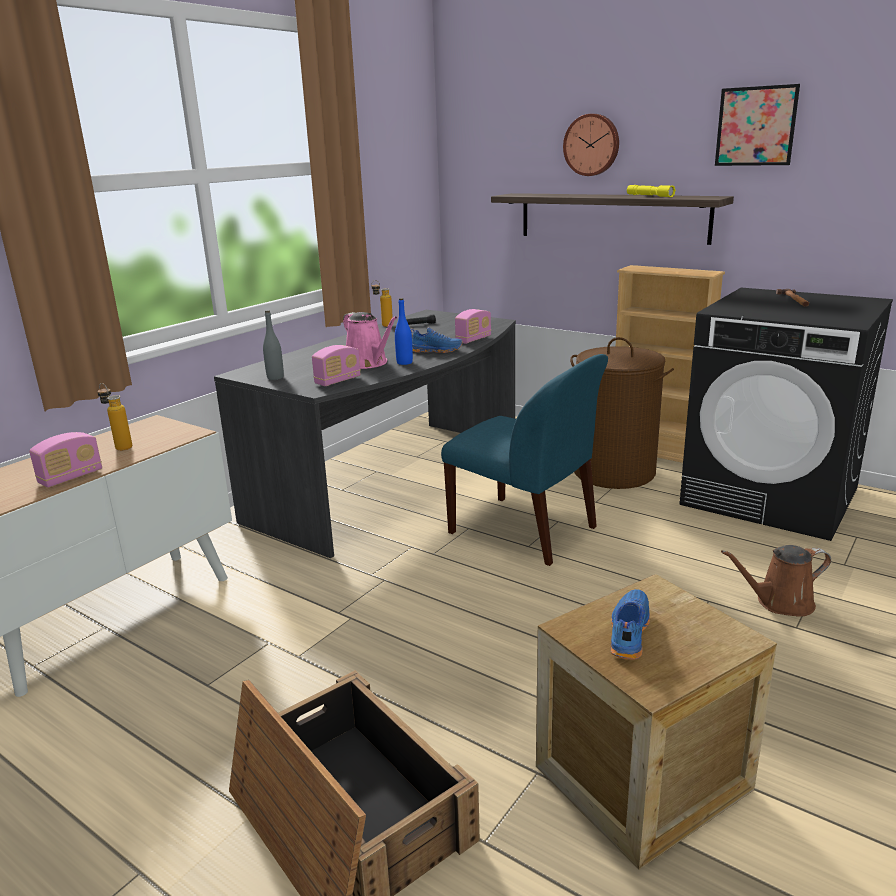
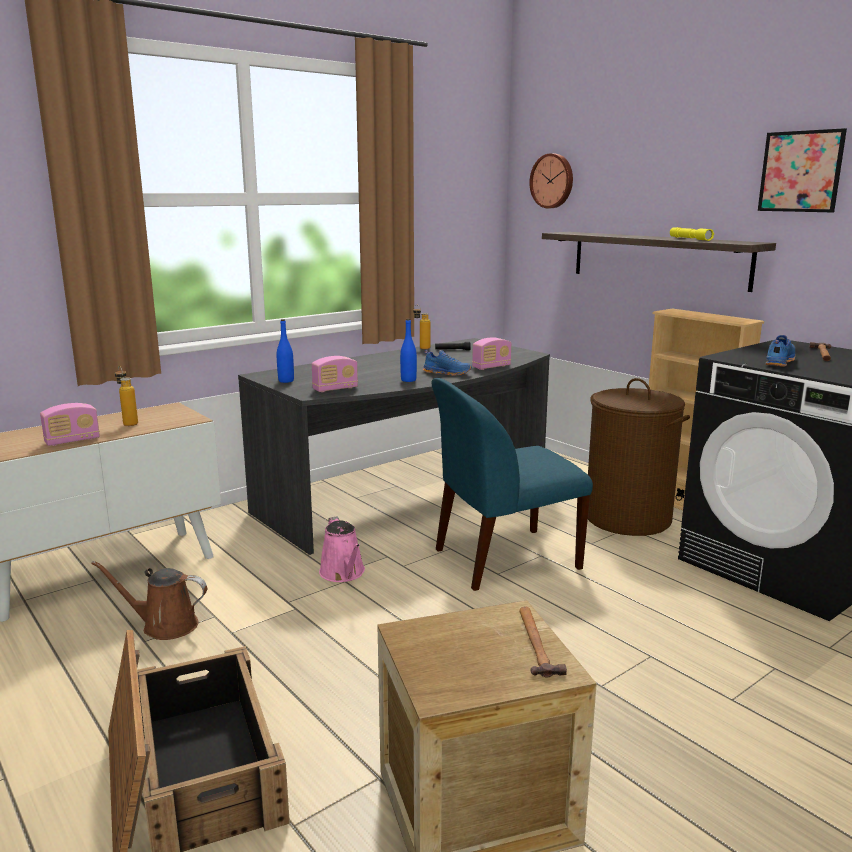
camera: 15 degrees right, 5 degrees down
grey bottle [263,310,284,380] -> blue bottle [277,319,294,383]
pink watering can [343,312,398,369] -> pink watering can moved to [319,516,365,582]
blue chair [441,354,608,566] -> blue chair turned 105 degrees clockwise [431,378,593,591]
wall clock [563,114,619,176] -> wall clock moved to [529,153,573,208]
blue shoe [611,589,650,660] -> blue shoe moved to [765,335,795,367]
brown watering can [721,545,831,617] -> brown watering can moved to [91,561,207,640]
none -> hammer [519,607,567,678]

